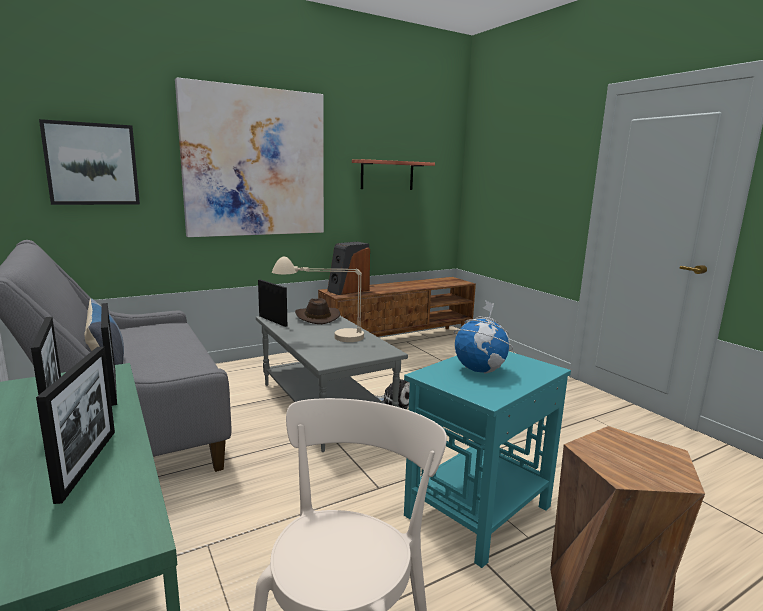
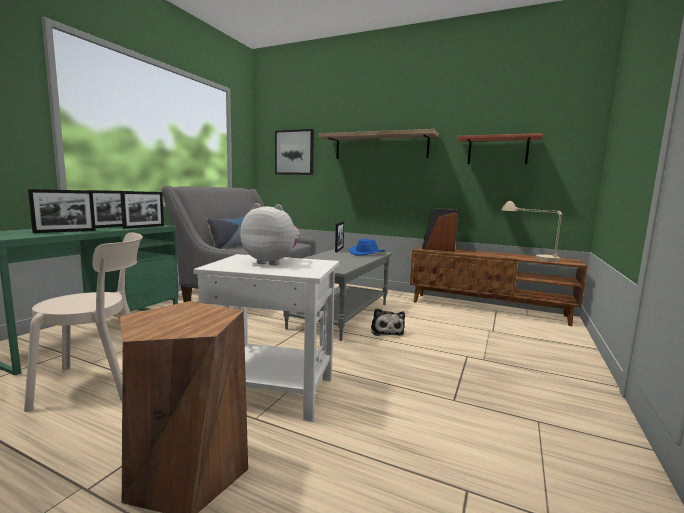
camera: 55 degrees right, 5 degrees down
picture [175,77,324,237] -> shelf [319,129,439,159]
beige table lamp [272,257,364,342] -> beige table lamp moved to [501,201,562,262]
brown hat [295,298,340,324] -> blue hat [349,239,385,255]
turquoise side table [404,351,571,568] -> white side table [193,254,339,422]
globe [454,300,513,373] -> plush toy [240,203,300,265]

